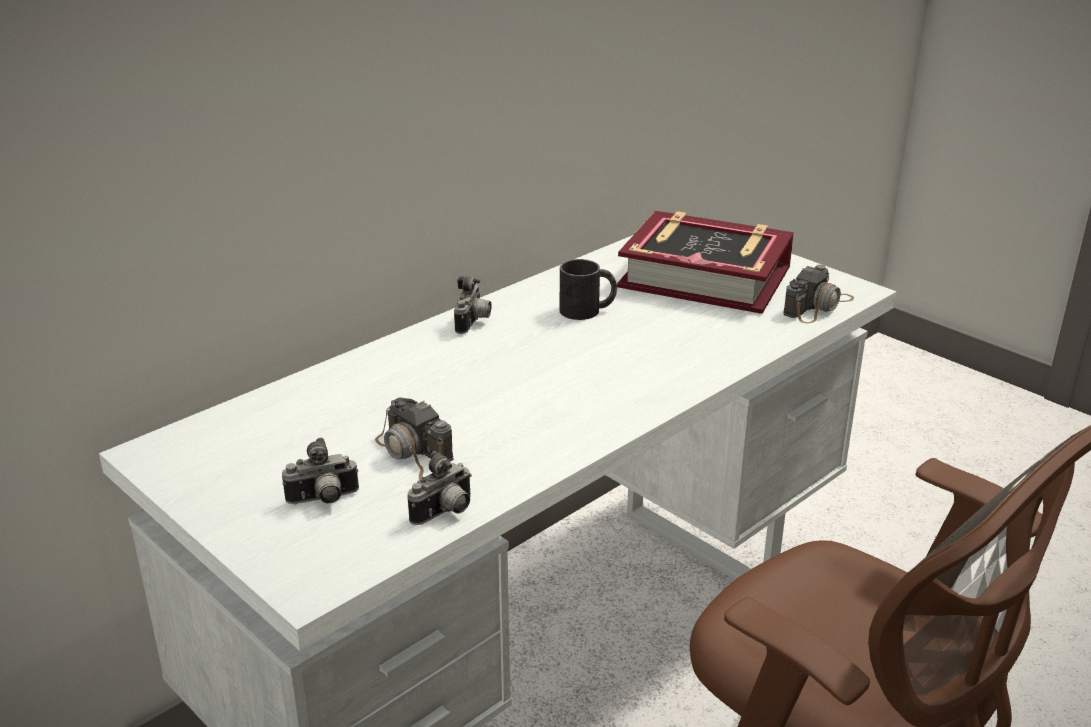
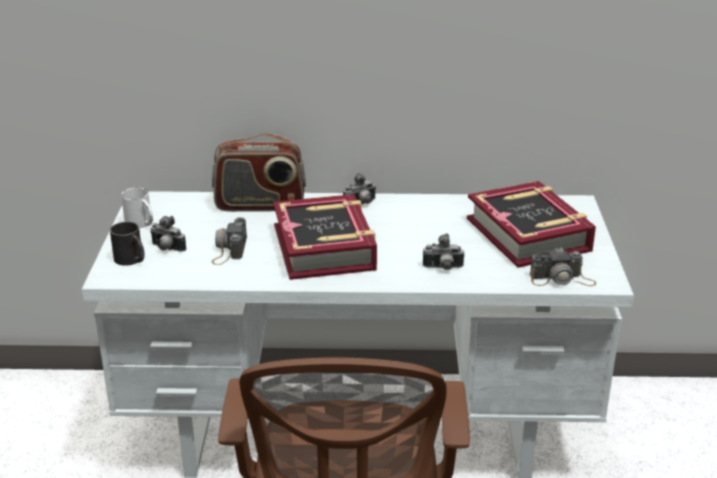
camera: 45 degrees right, 0 degrees up
camera [407,451,472,525] -> camera moved to [423,233,464,270]
black mug [560,259,617,320] -> black mug moved to [110,222,145,266]
none -> white mug [121,188,153,228]
none -> radio [212,133,306,212]
none -> book [273,194,377,280]

